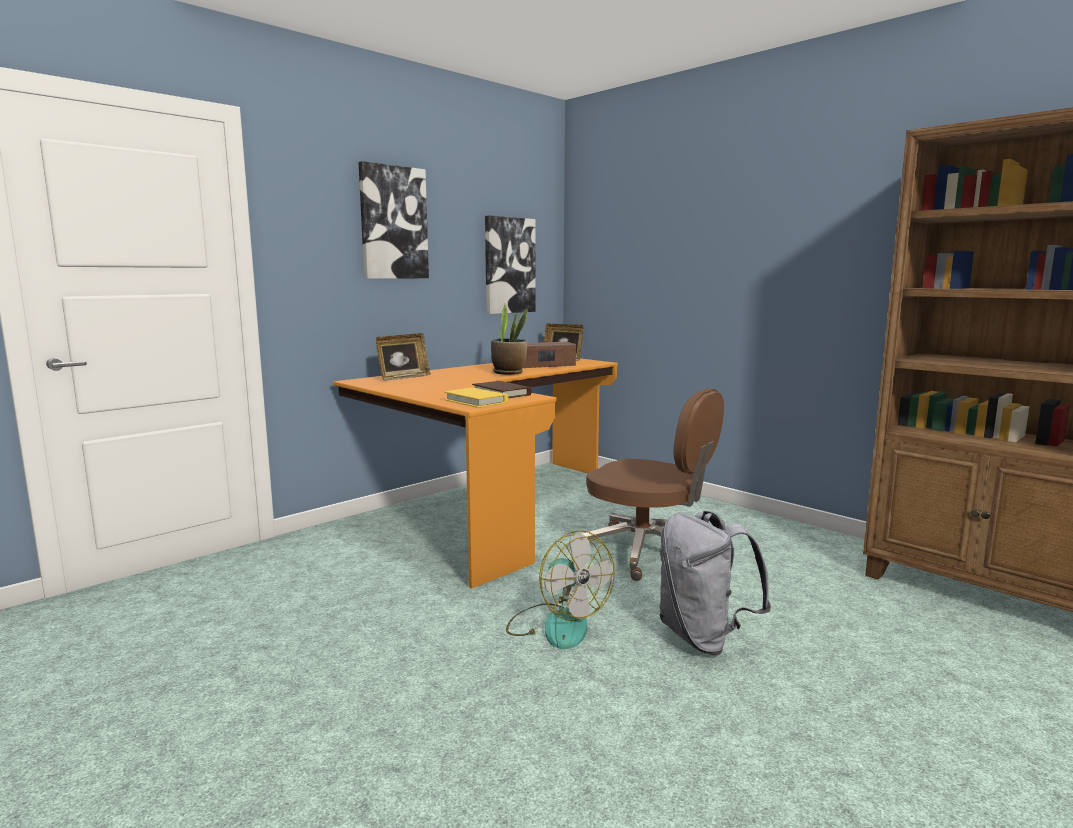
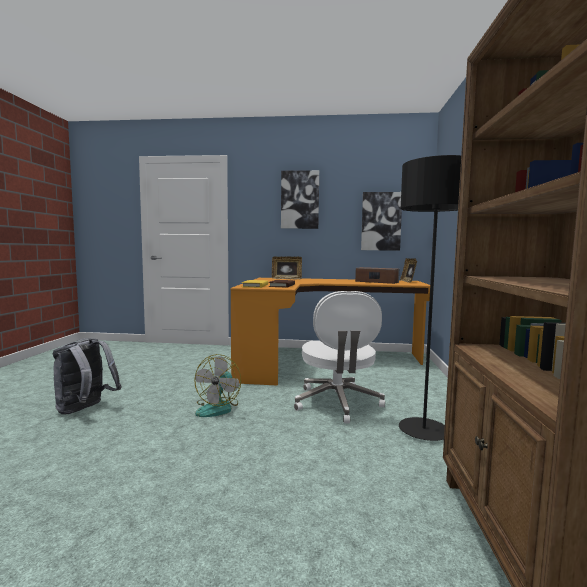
camera: 50 degrees right, 5 degrees down
potted plant [491,303,528,375] -> none
brown office chair [582,388,724,581] -> white office chair [294,291,385,424]
grey backpack [659,511,771,655] -> grey backpack moved to [53,338,122,415]
none -> black floor lamp [399,155,461,441]

